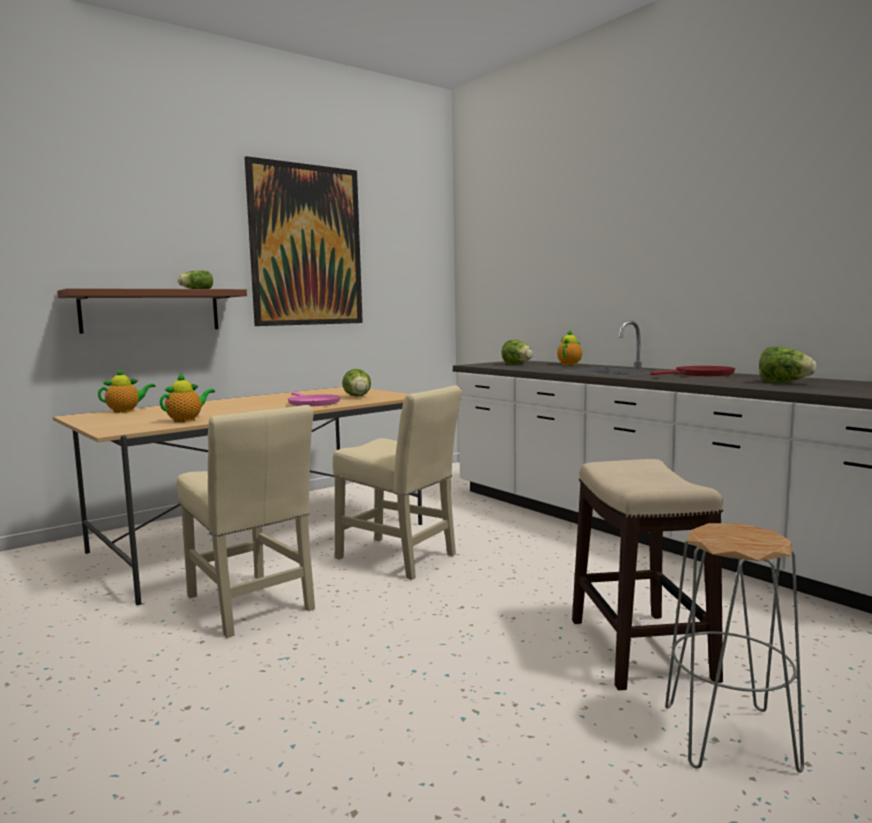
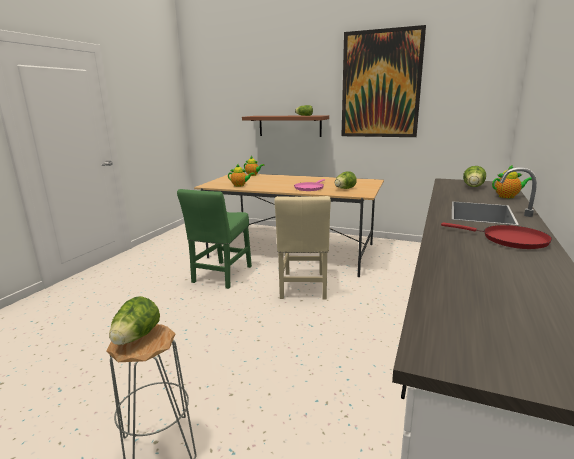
camera: 60 degrees right, 10 degrees up
beige chair [177,405,315,638] -> green chair [177,189,252,289]
stool [572,459,723,690] -> none
lettuce [759,347,816,383] -> lettuce moved to [109,297,160,345]

